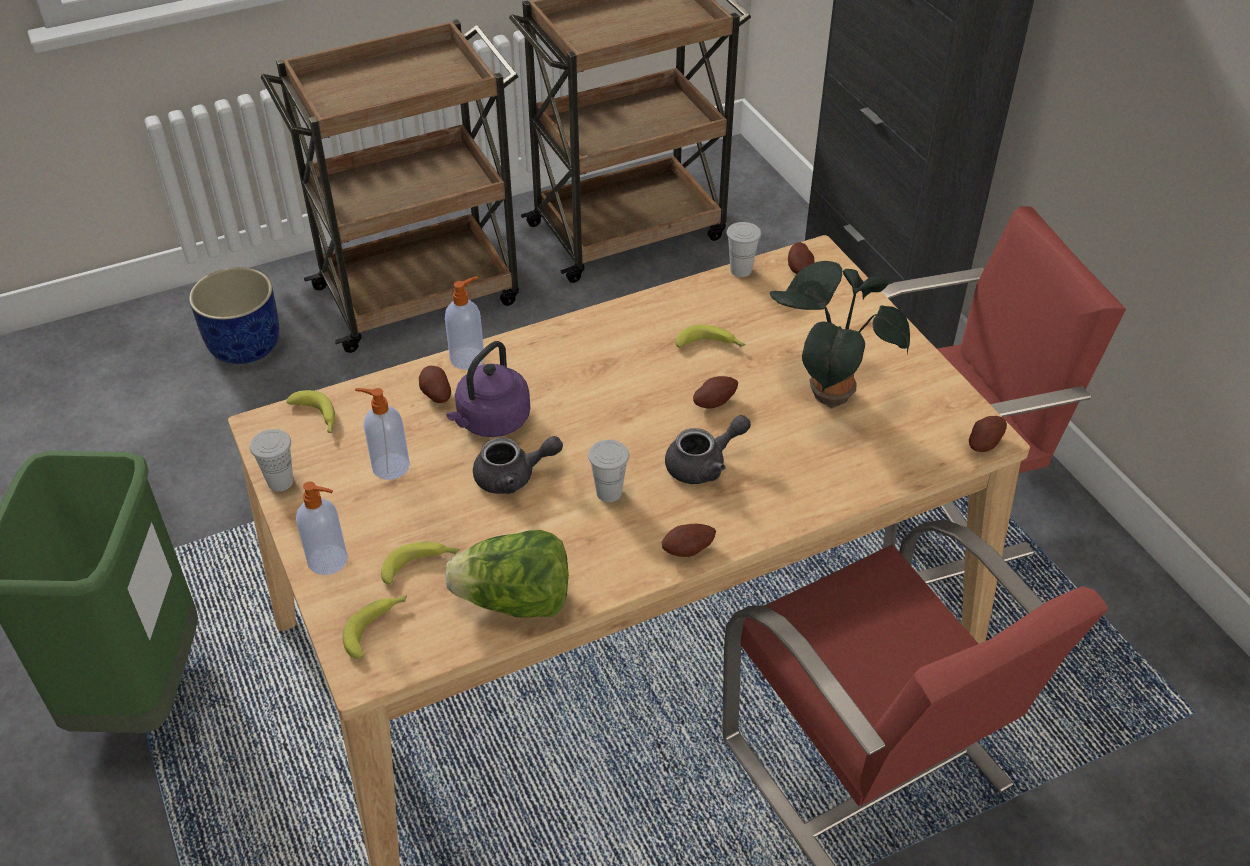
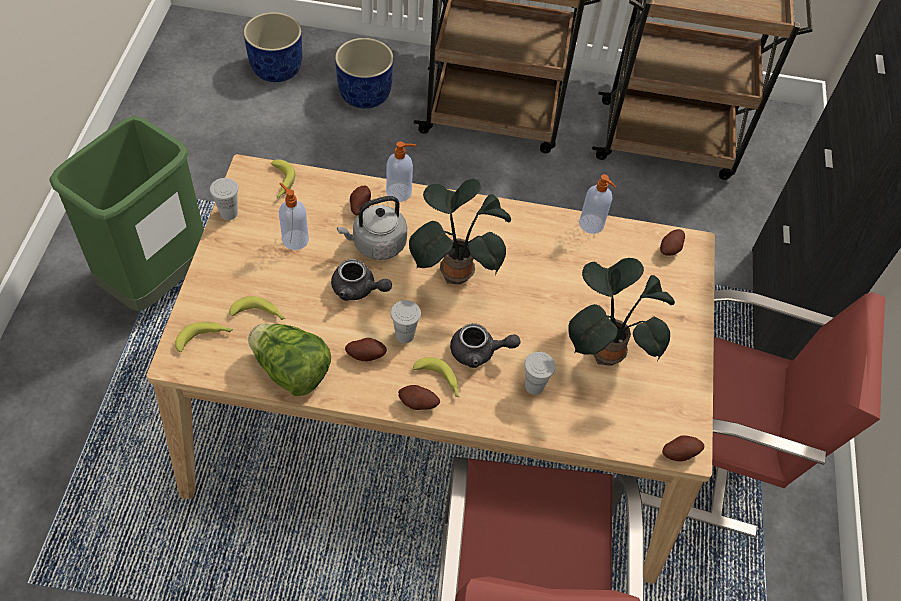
camera: 30 degrees right, 10 degrees up
soap dispenser [296,481,348,575] -> soap dispenser moved to [579,174,616,234]
purple kettle [446,341,530,437] -> grey kettle [337,196,407,260]
banana [676,325,746,348] -> banana moved to [413,357,459,397]
potato [693,376,738,408] -> potato moved to [345,338,387,361]
white cup [727,222,761,277] -> white cup moved to [524,352,556,395]
none -> blue planter [243,12,302,82]
none -> potted plant [409,179,511,285]

